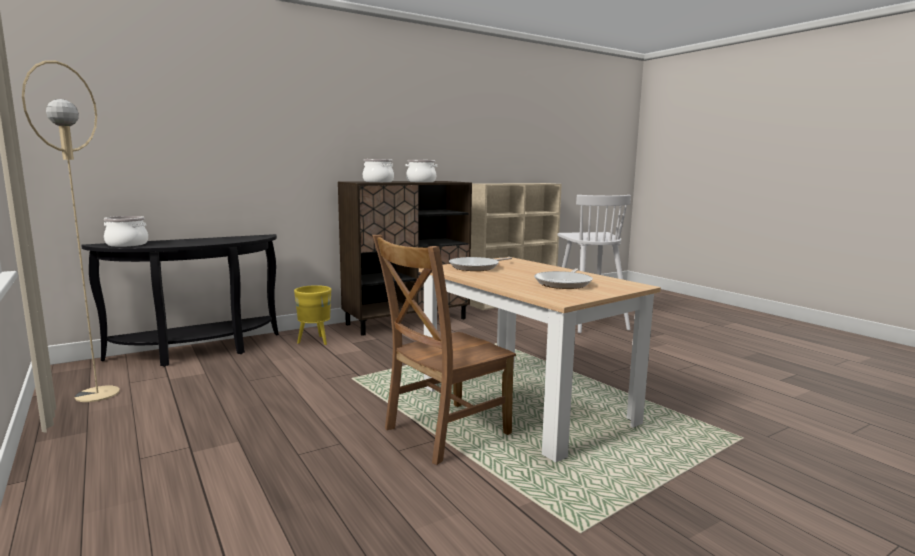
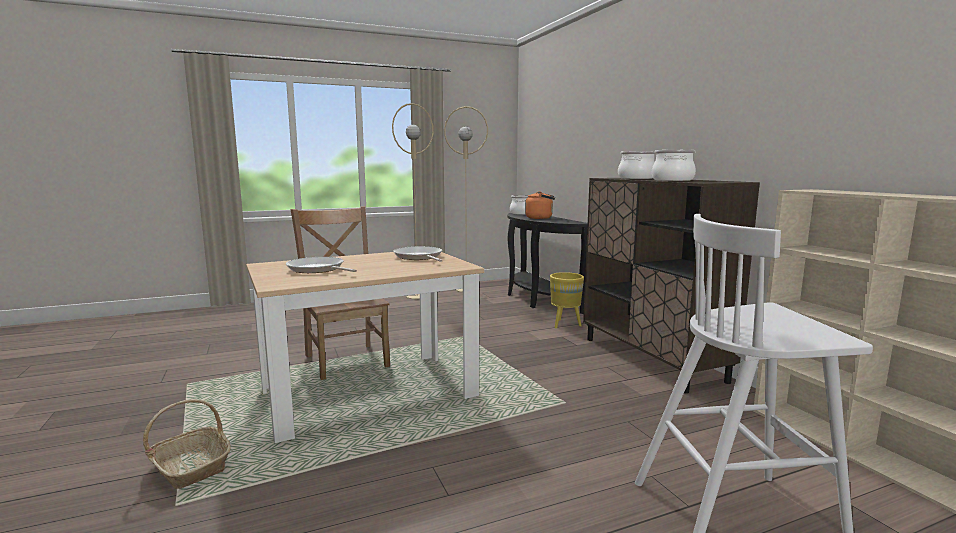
camera: 100 degrees right, 0 degrees up
none -> basket [143,399,231,489]
none -> beige floor lamp [392,103,434,299]
none -> orange kettle [525,191,555,219]

